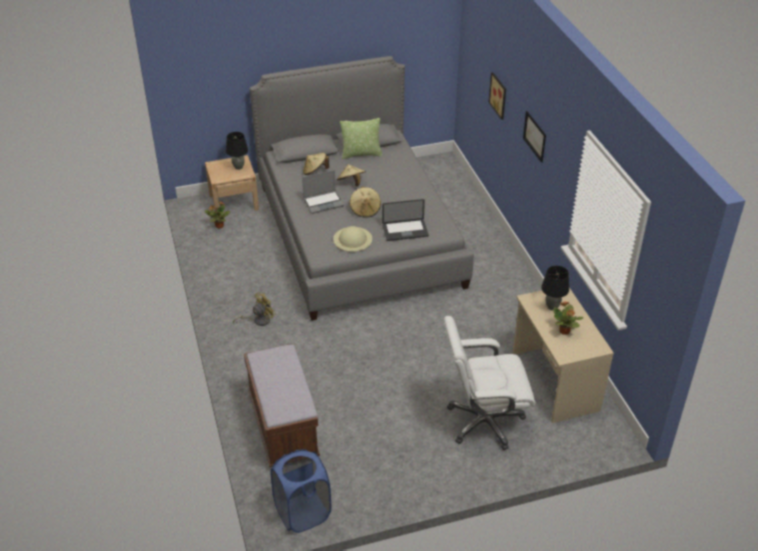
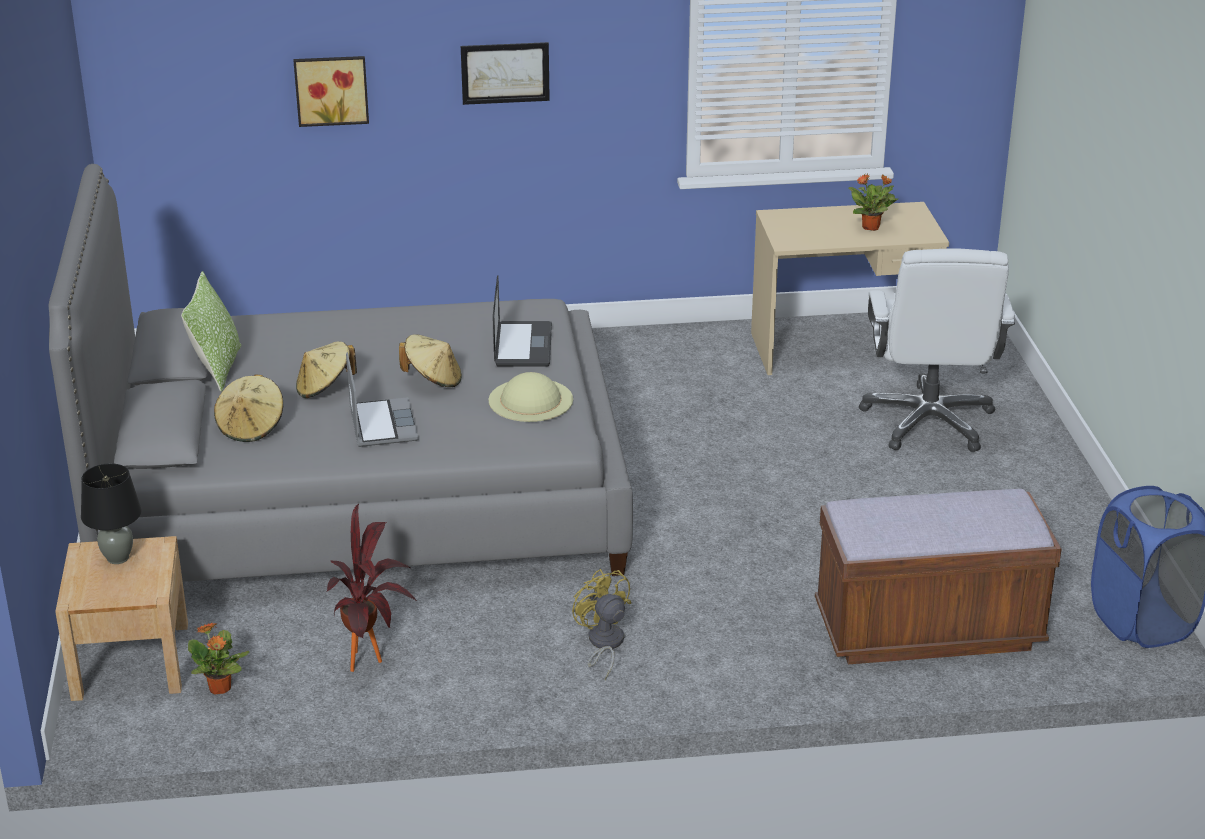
camera: 80 degrees left, 10 degrees down
black table lamp [541,266,569,310] -> none
none -> potted plant [326,504,417,672]

